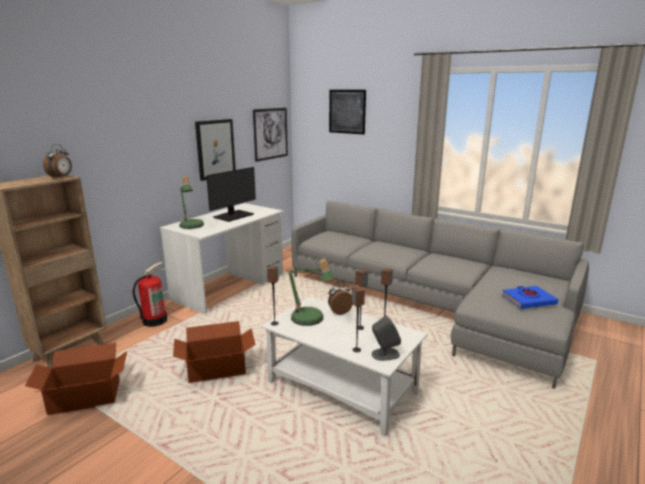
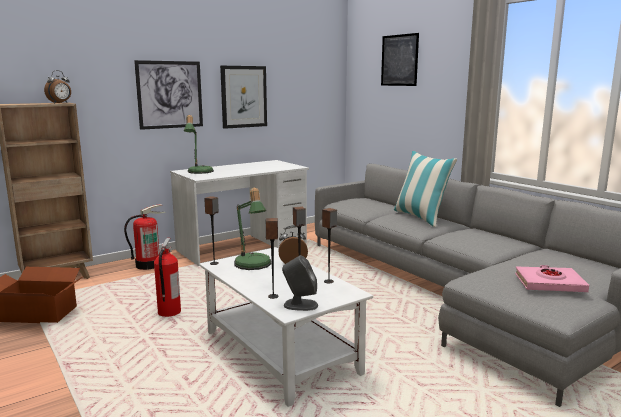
camera: 20 degrees right, 5 degrees down
cardboard box [173,321,256,383] -> fire extinguisher [154,238,181,317]
monitor [206,167,256,222] -> none
picture [253,108,288,162] -> picture moved to [134,60,203,130]
blue book [502,286,559,309] -> pink book [515,265,589,292]
none -> pillow [394,151,457,227]

